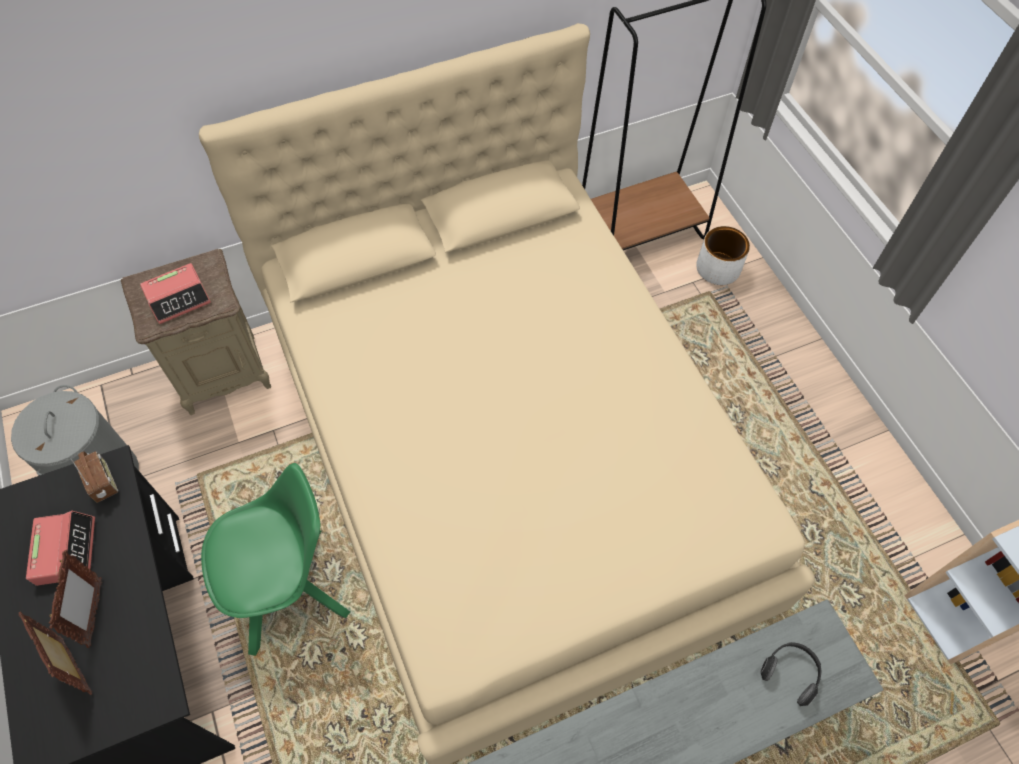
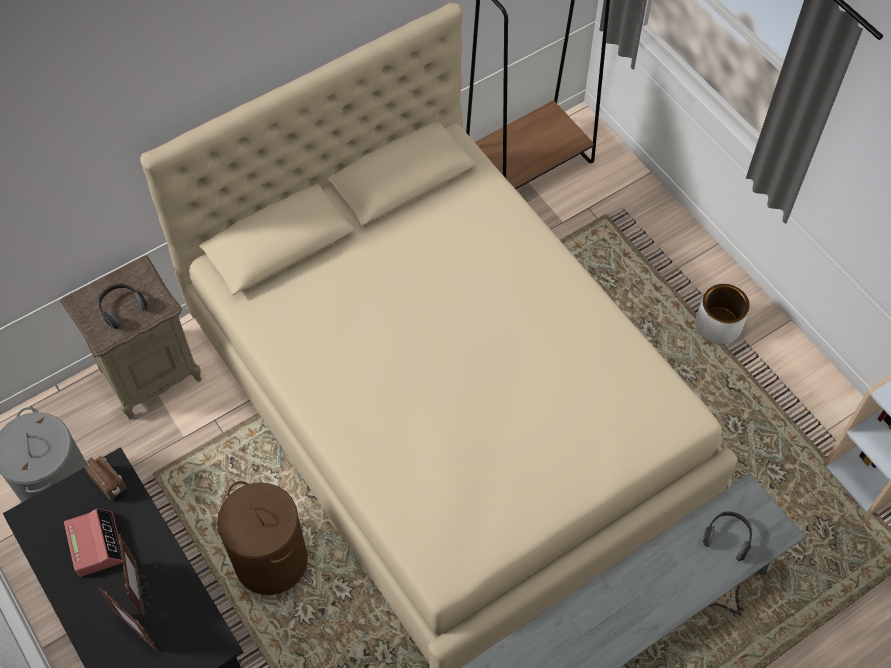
camera: 10 degrees left, 0 degrees up
alarm clock [140,263,211,324] -> headphones [98,283,148,329]
green chair [201,463,350,656] -> brown laundry basket [217,481,308,595]
white planter [696,226,750,285] -> white planter moved to [695,284,750,344]

